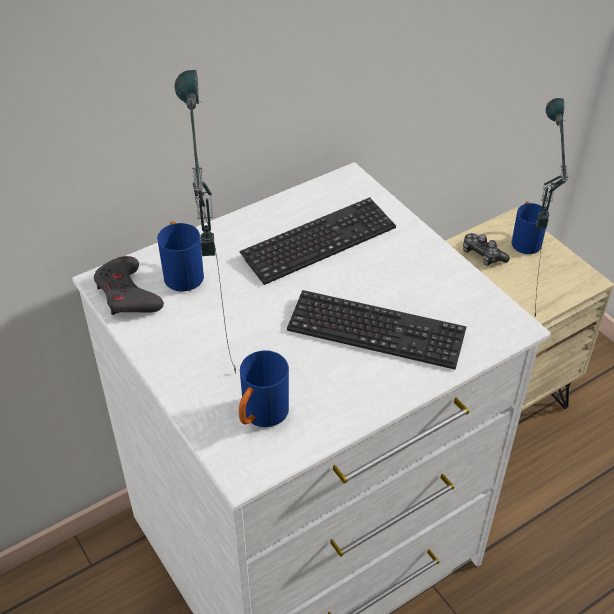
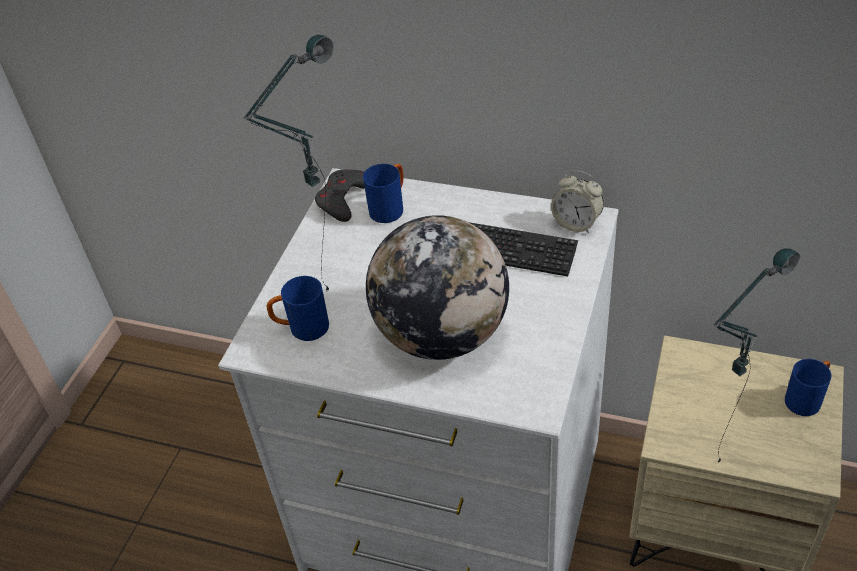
camera: 55 degrees right, 0 degrees up
keyboard [287,290,467,370] -> globe [366,215,509,360]
game controller [463,233,510,266] -> none
none -> alarm clock [551,171,604,234]

